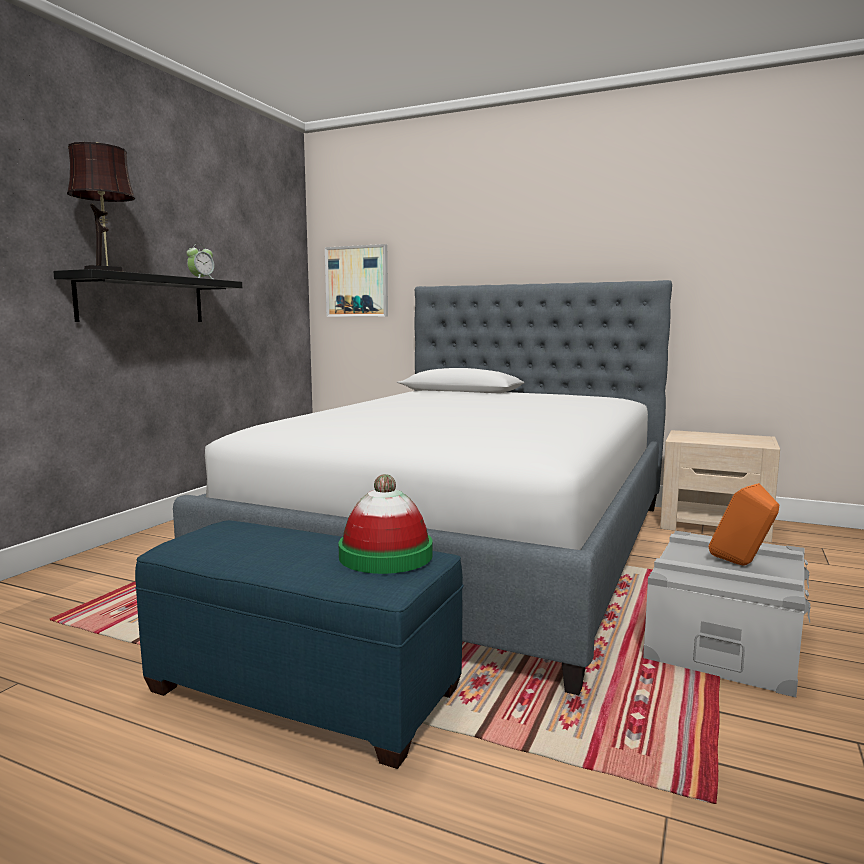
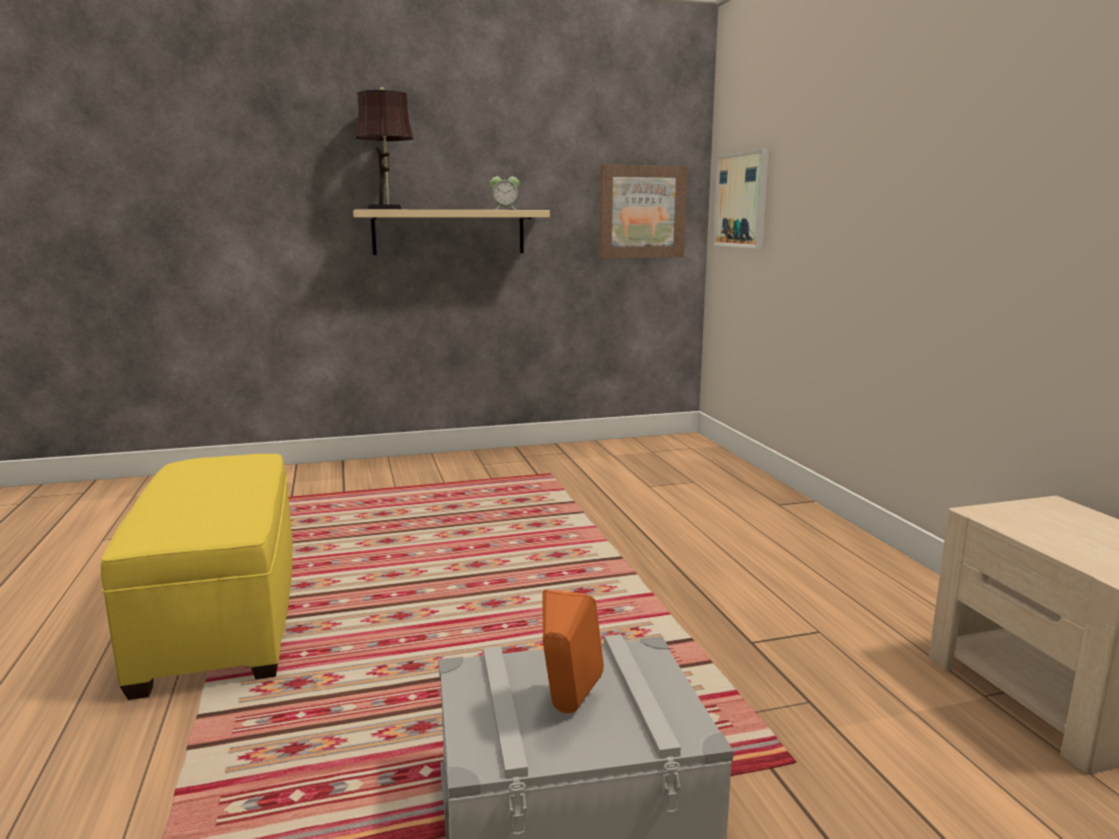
camera: 50 degrees right, 5 degrees up
black shelf [53,269,242,322] -> beige shelf [353,209,550,255]
blue ottoman [135,520,464,769] -> yellow ottoman [101,454,293,700]
bed [173,280,672,695] -> none
hat [338,474,432,574] -> none
none -> picture [599,164,687,258]

